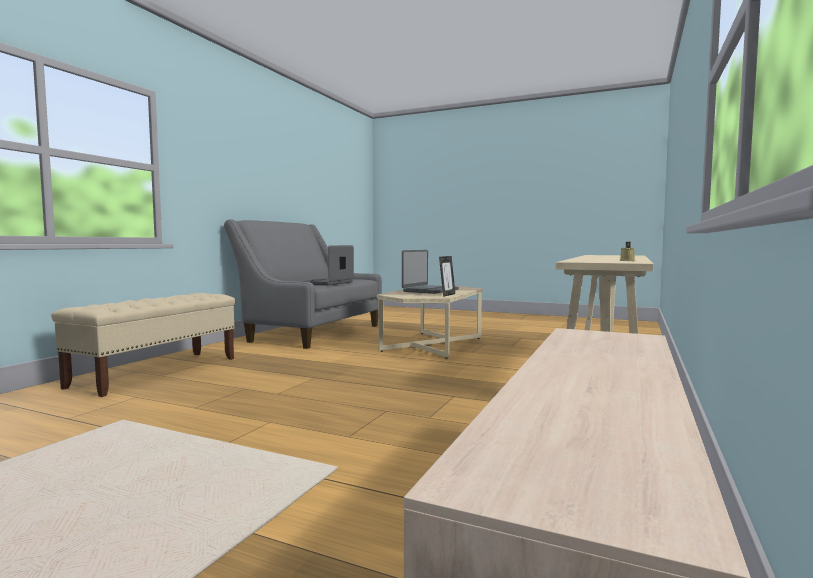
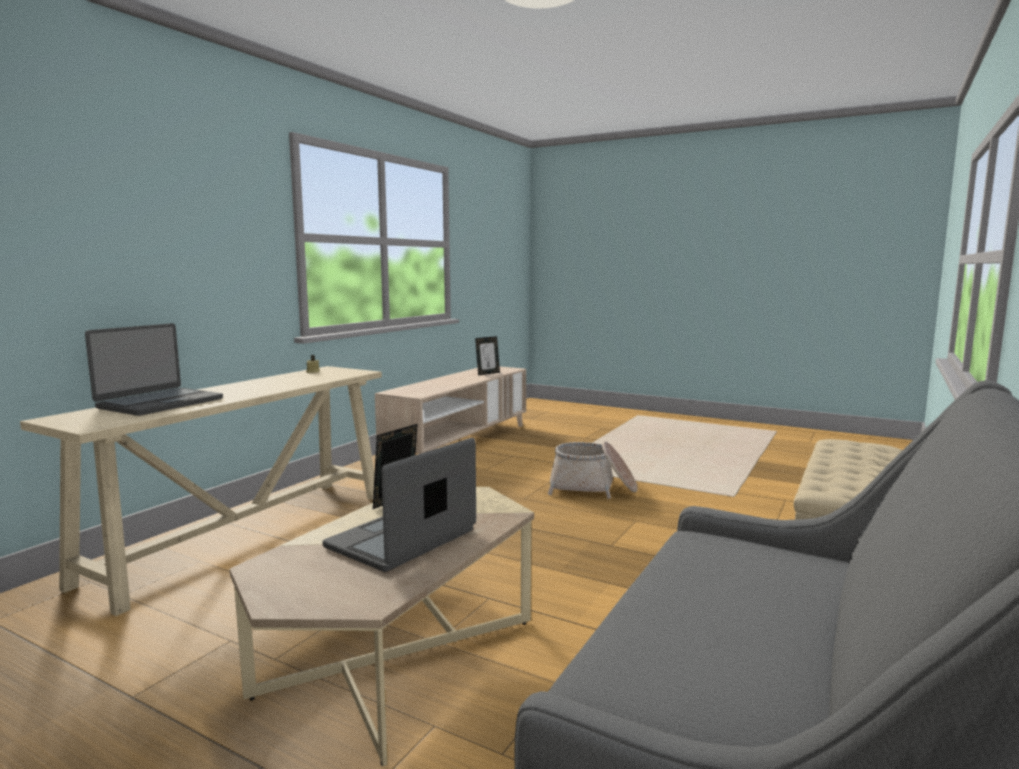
camera: 175 degrees left, 5 degrees up
laptop [299,245,354,285] -> laptop moved to [85,323,223,416]
none -> picture frame [475,336,500,376]
none -> basket [548,441,638,499]

